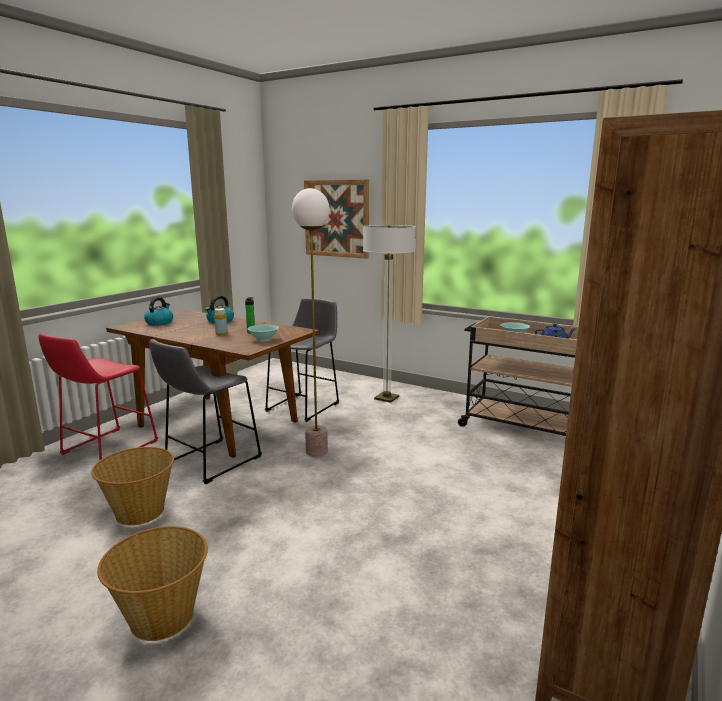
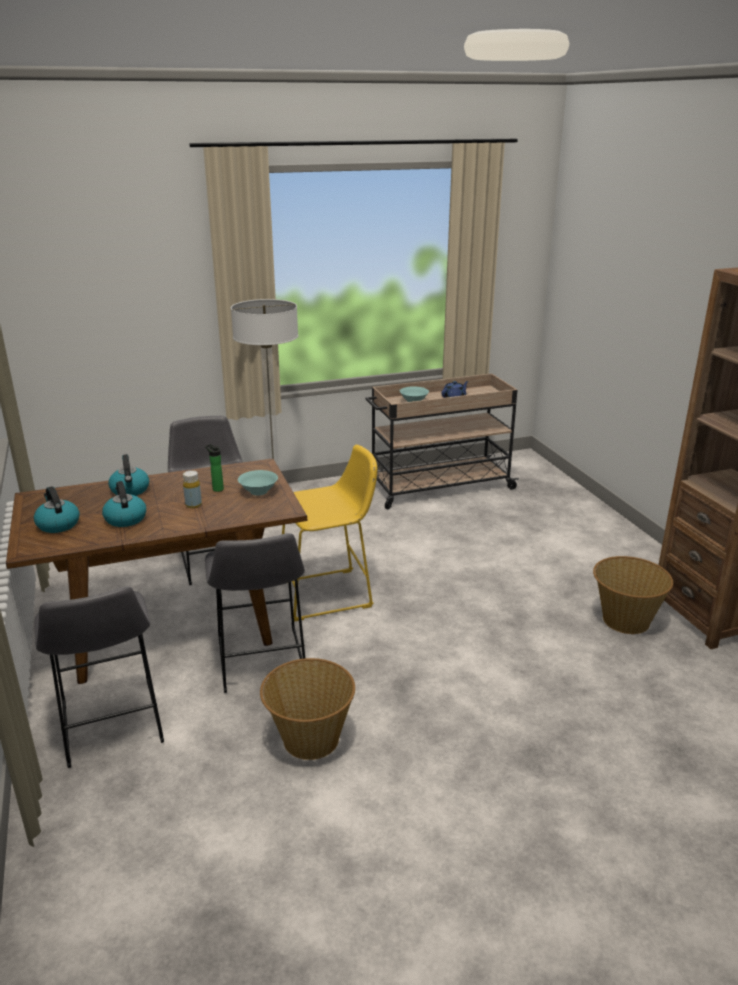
camera: 50 degrees left, 10 degrees up
red stool [38,333,158,461] -> grey stool [35,586,164,768]
basket [97,526,208,641] -> basket moved to [593,556,673,634]
floor lamp [292,188,330,457] -> yellow stool [282,444,378,621]
picture [304,180,369,259] -> none
none -> kettle [102,481,146,527]

